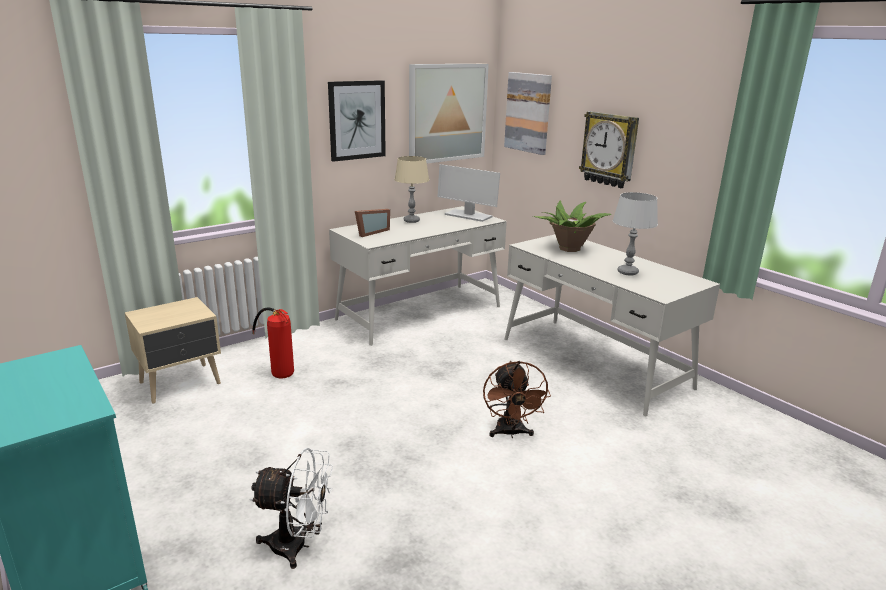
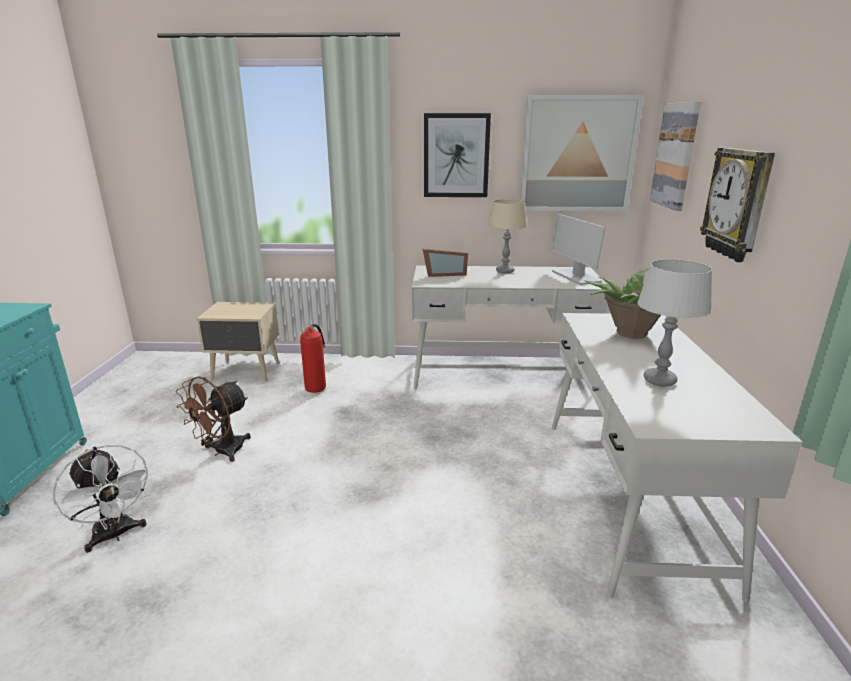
camera: 40 degrees right, 0 degrees up
brown fan [483,361,551,438] -> brown fan moved to [176,376,251,462]

